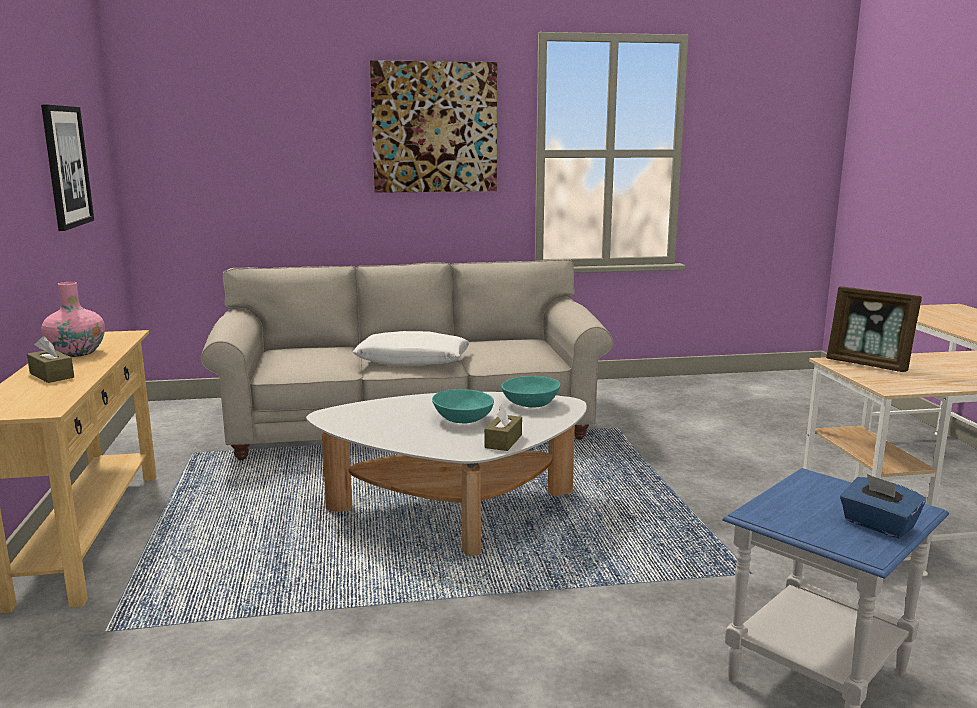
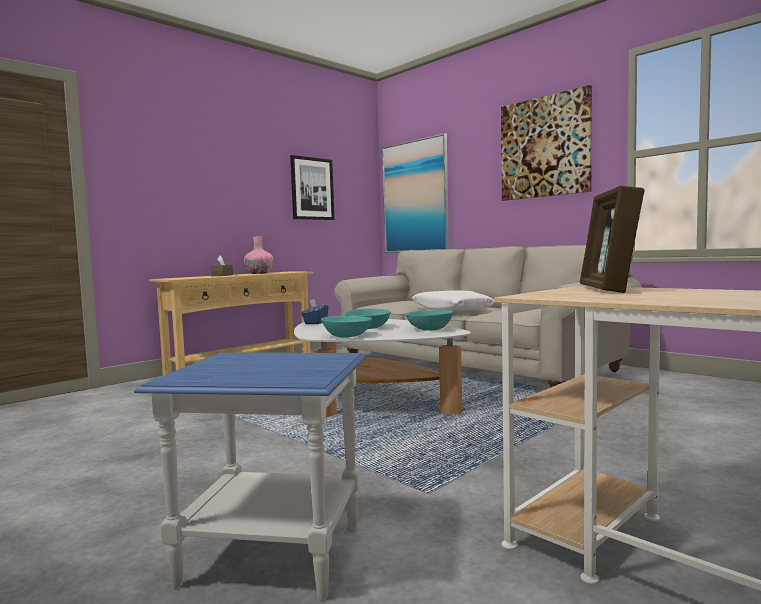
camera: 55 degrees right, 10 degrees down
brown tissue box [484,404,522,451] -> turquoise bowl [321,316,372,338]
blue tissue box [840,474,926,538] -> blue tissue box moved to [301,299,328,324]
none -> picture [382,133,449,253]

